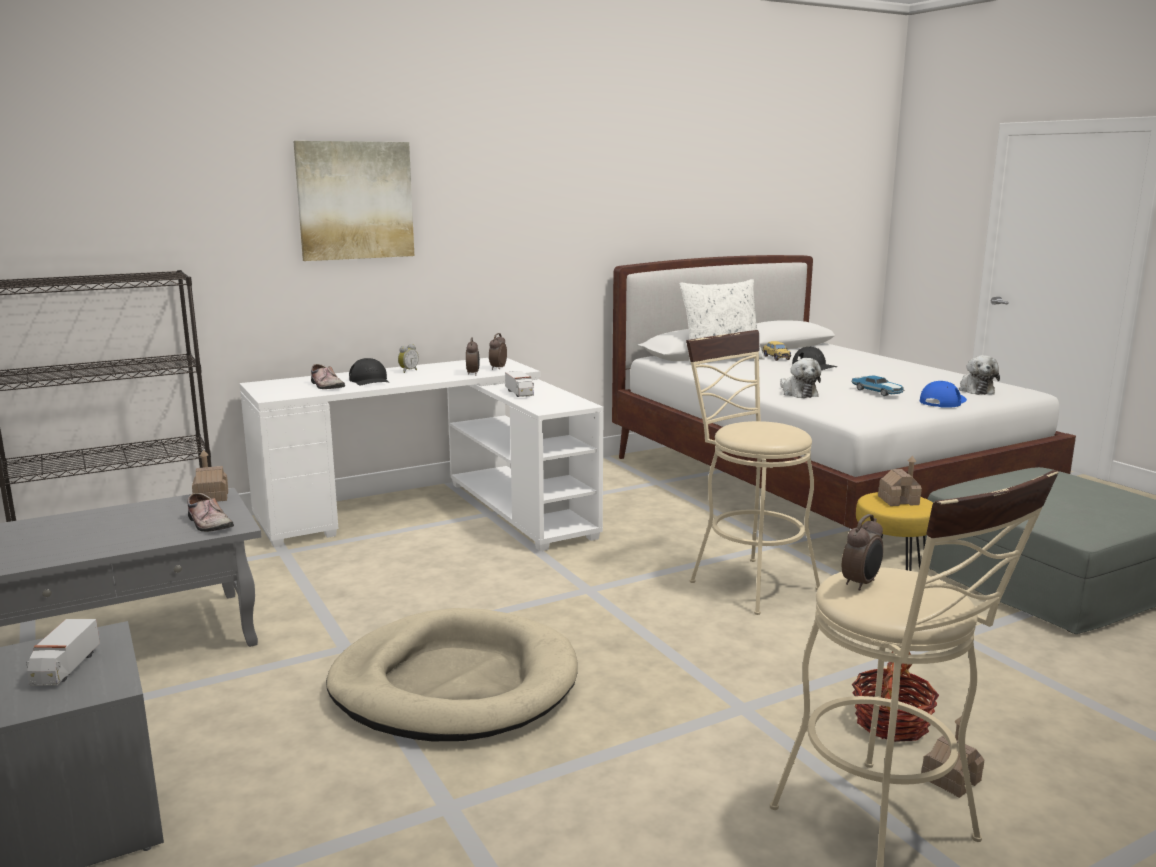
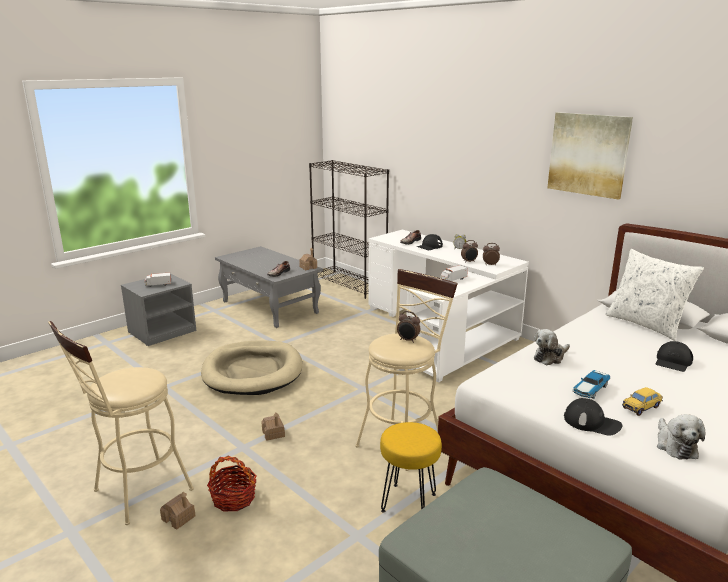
camera: 75 degrees right, 5 degrees up
picture [293,141,414,261] -> picture moved to [547,112,633,200]
toy car [762,341,791,361] -> toy car moved to [622,387,663,416]
alarm clock [842,514,883,591] -> alarm clock moved to [397,311,420,343]
toy house [878,456,922,506] -> toy house moved to [261,413,285,441]
blue cap [920,381,967,408] -> black cap [564,398,622,436]
plush toy [959,355,1000,395] -> plush toy turned 75 degrees counterclockwise [657,414,705,459]

